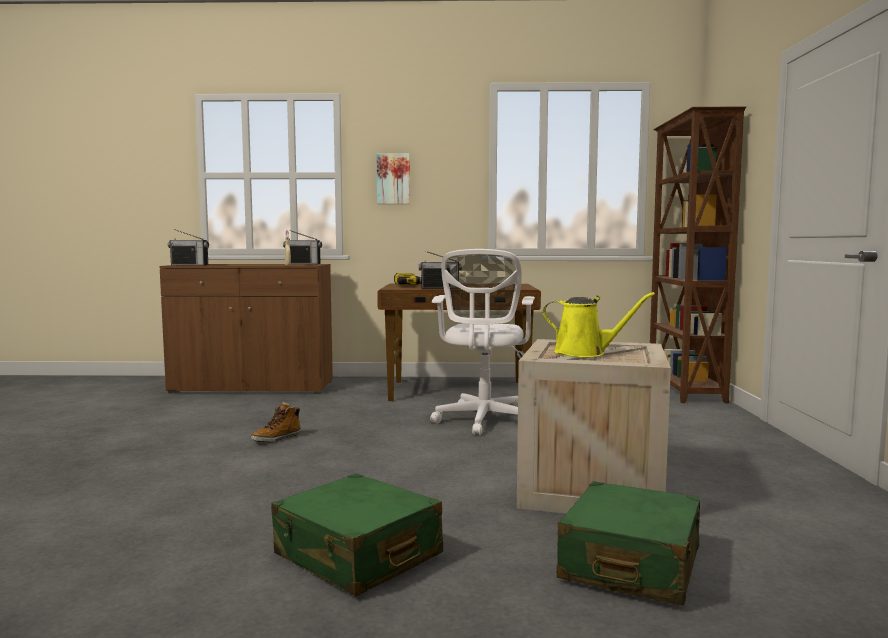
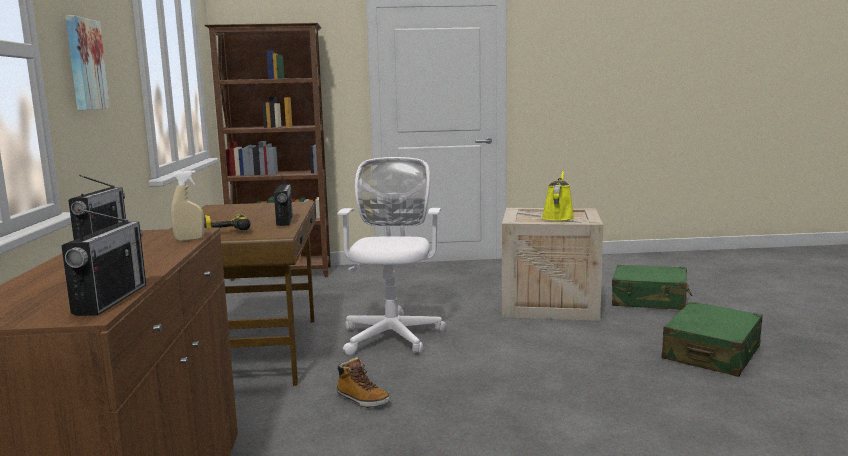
camera: 95 degrees left, 5 degrees up
boot [251,402,301,442] -> boot moved to [337,357,390,408]
white office chair [430,249,535,435] -> white office chair turned 90 degrees counterclockwise [337,157,446,356]

